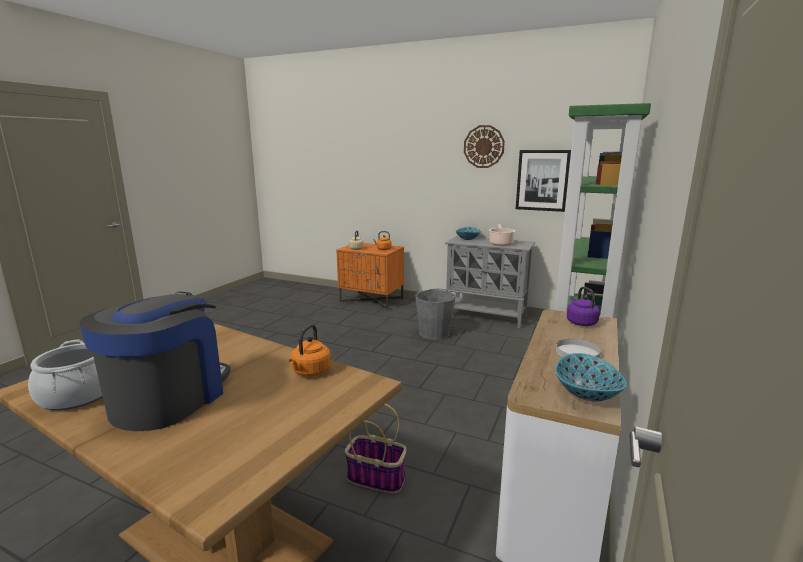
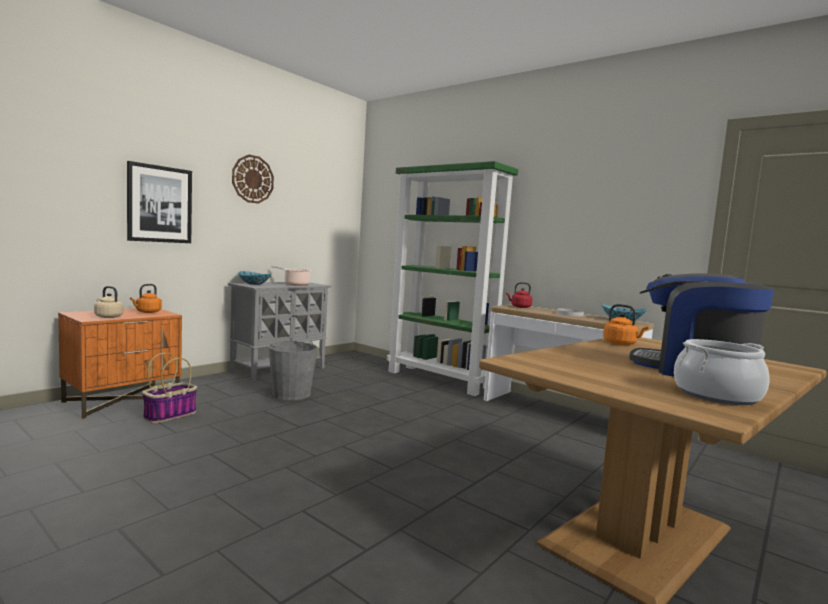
camera: 75 degrees left, 10 degrees down
basket [345,404,406,494] -> basket moved to [142,353,197,423]
picture [516,150,571,212] -> picture moved to [127,161,192,243]
purple kettle [567,287,600,326] -> red kettle [506,282,532,308]

